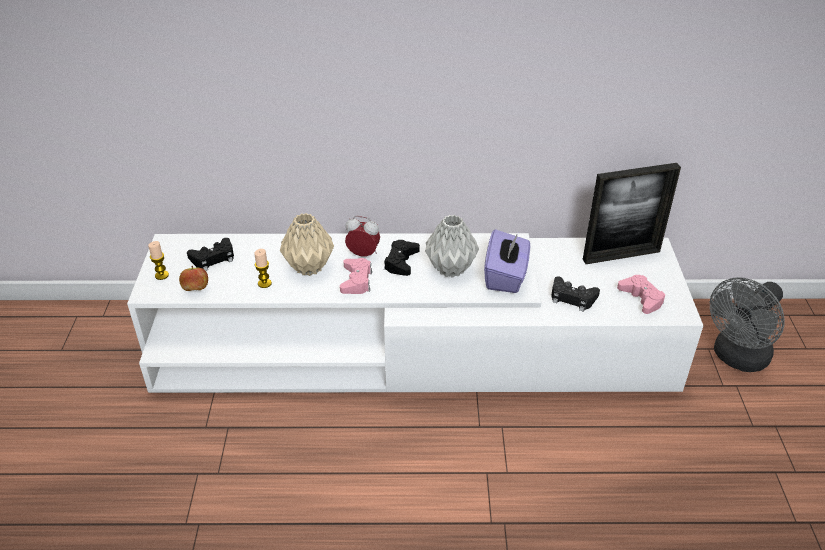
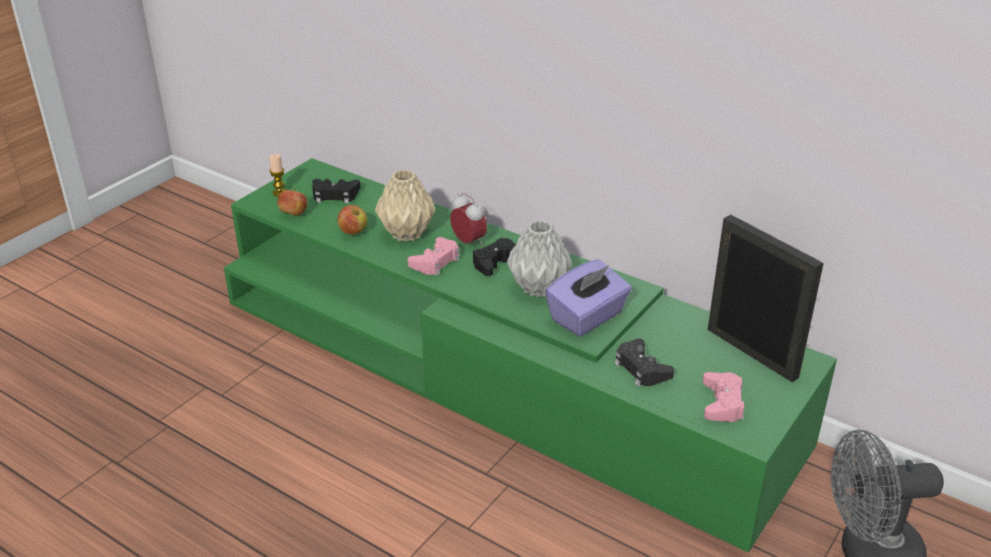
camera: 35 degrees right, 5 degrees down
white tv stand [127,233,704,393] -> green tv stand [224,158,837,553]
candle [254,249,272,288] -> apple [338,205,368,235]
picture frame [583,163,681,264] -> picture frame turned 150 degrees counterclockwise [708,215,824,382]

